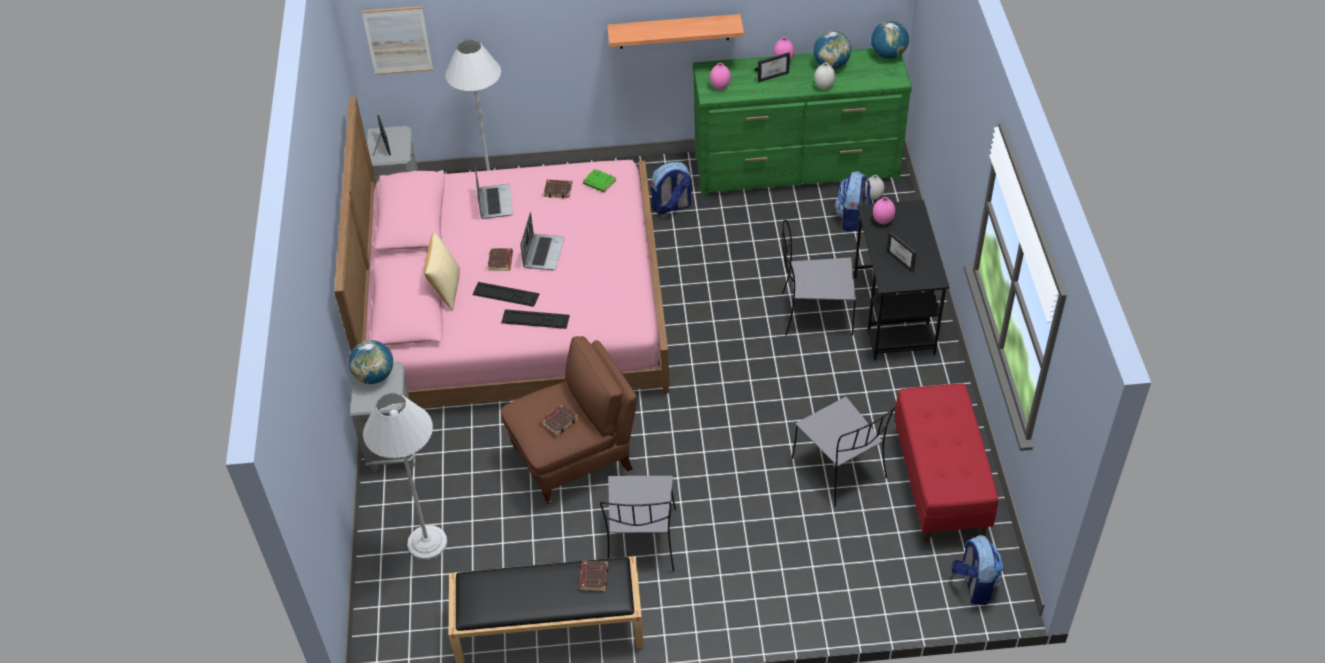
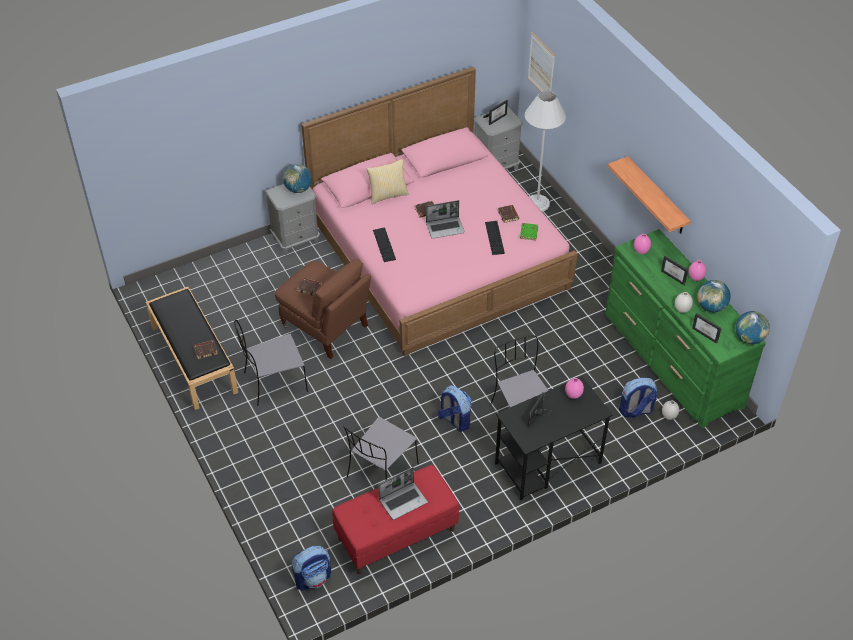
camera: 65 degrees right, 0 degrees up
white floor lamp [363,393,447,560] -> none
keyboard [472,282,540,307] -> keyboard moved to [485,221,505,255]
laptop [475,166,513,219] -> laptop moved to [378,467,428,520]
backpack [651,162,692,215] -> backpack moved to [437,385,472,432]
none -> picture frame [692,313,721,344]

